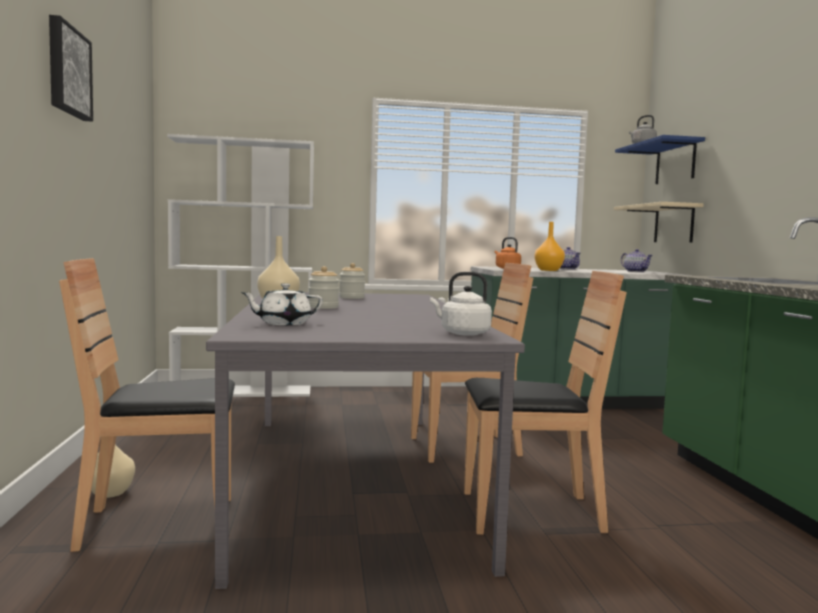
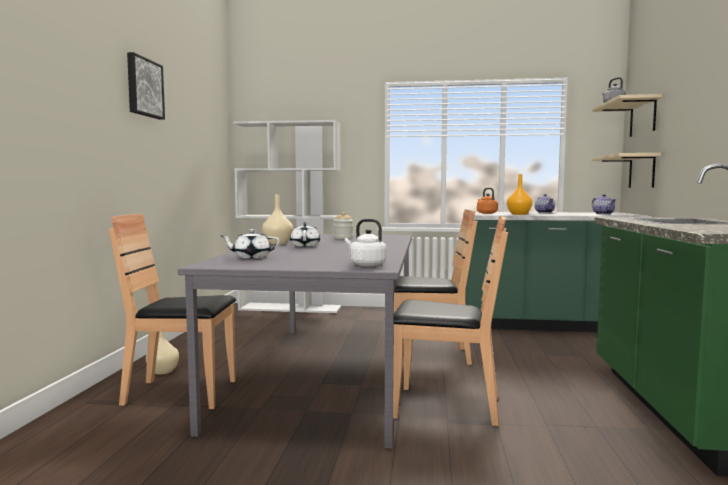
camera: 15 degrees right, 0 degrees up
jar [309,266,339,309] -> white teapot [290,222,320,247]
blue shelf [615,135,705,184] -> beige shelf [592,94,662,137]

